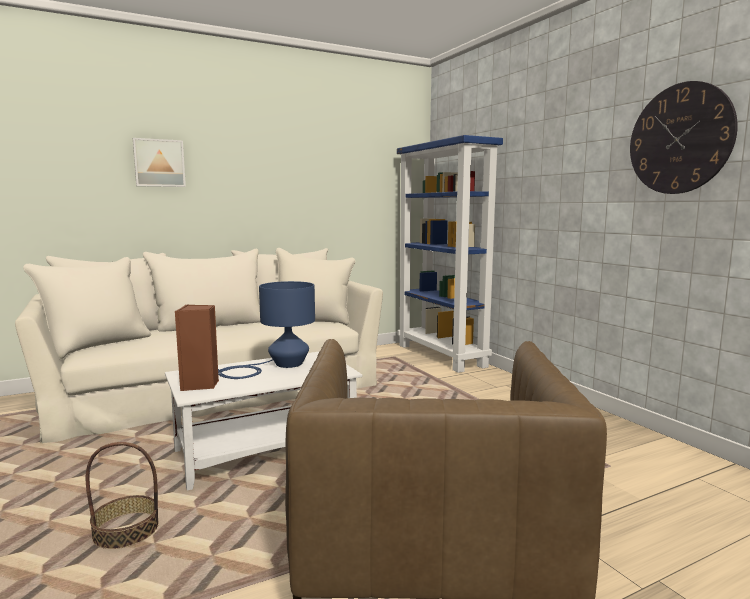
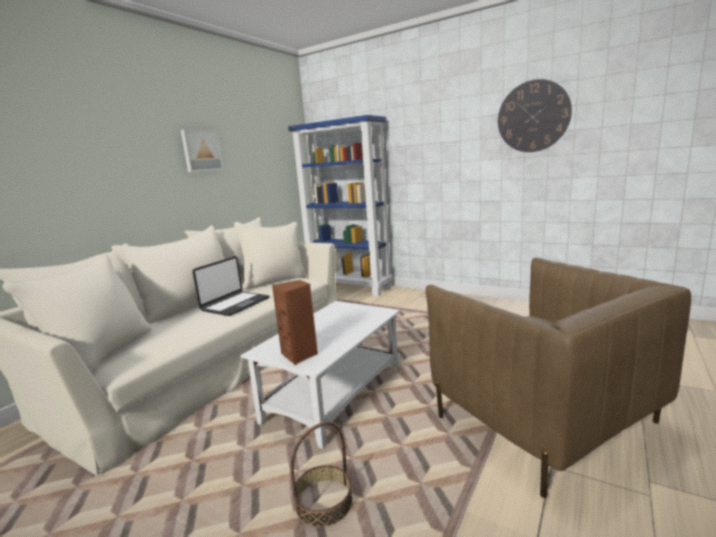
camera: 30 degrees left, 5 degrees up
picture [133,138,186,187] -> picture moved to [181,130,223,172]
blue table lamp [218,281,315,379] -> none
none -> laptop [192,256,269,316]

